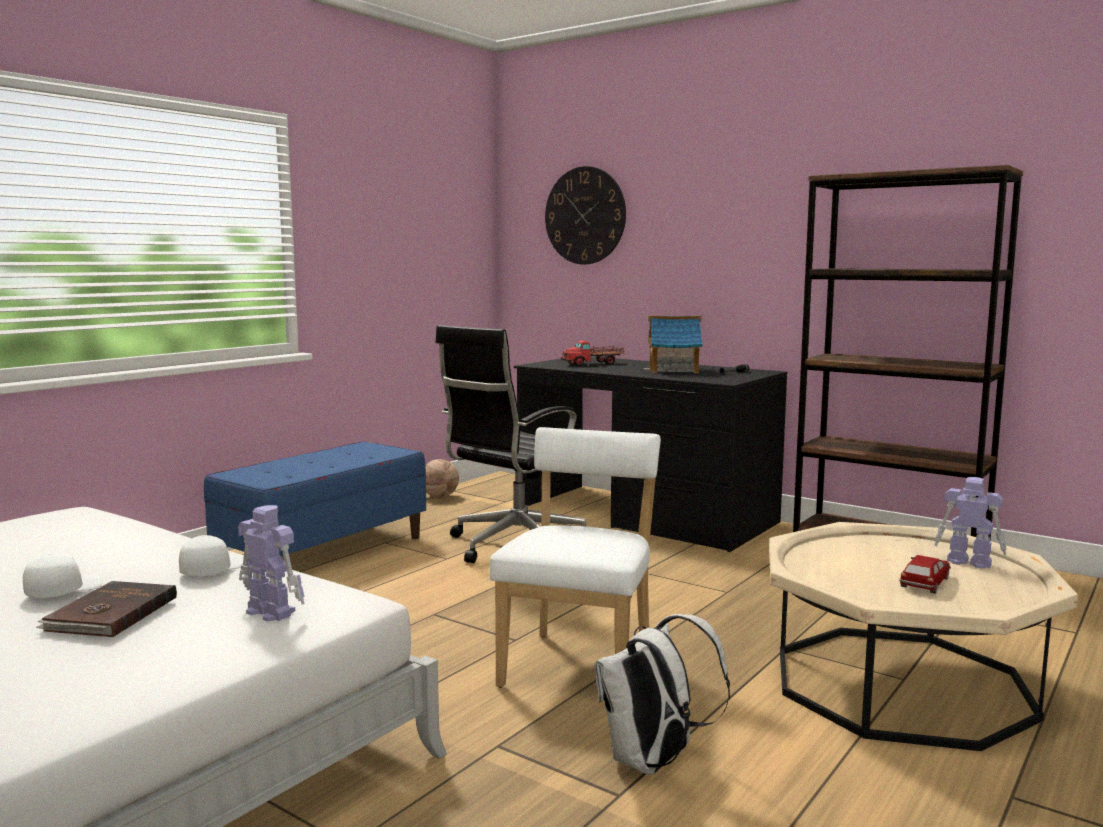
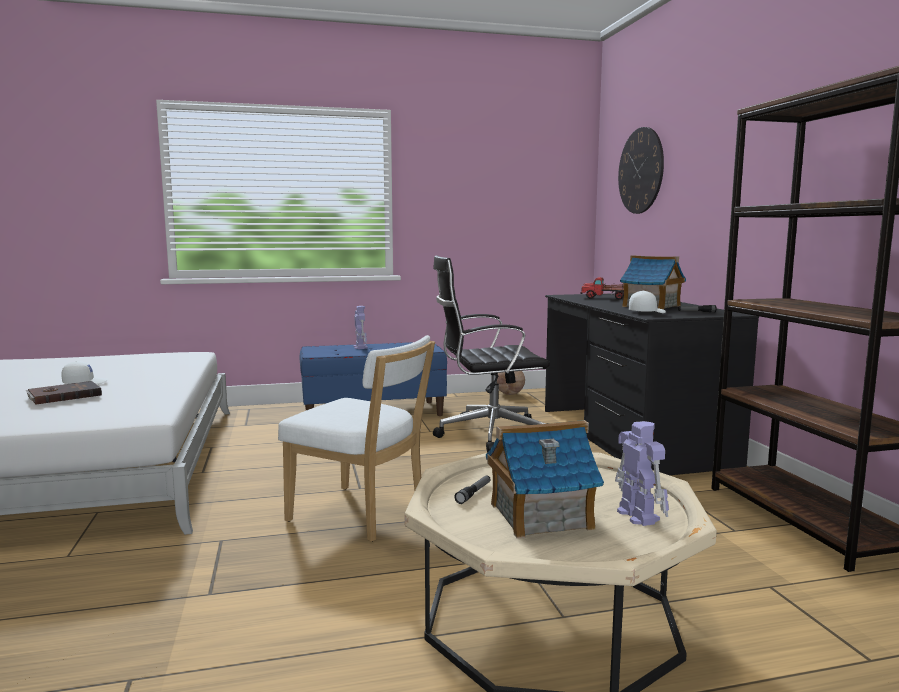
camera: 40 degrees right, 0 degrees up
white cap [179,535,243,577] -> white cap moved to [629,290,666,313]
toy robot [238,505,305,622] -> toy robot moved to [353,306,368,349]
white chair [490,427,661,688] -> white chair turned 60 degrees clockwise [278,335,435,542]
white backpack [594,614,730,775] -> none
toy car [899,555,951,593] -> toy house [486,420,604,539]
none -> flashlight [454,475,491,504]

